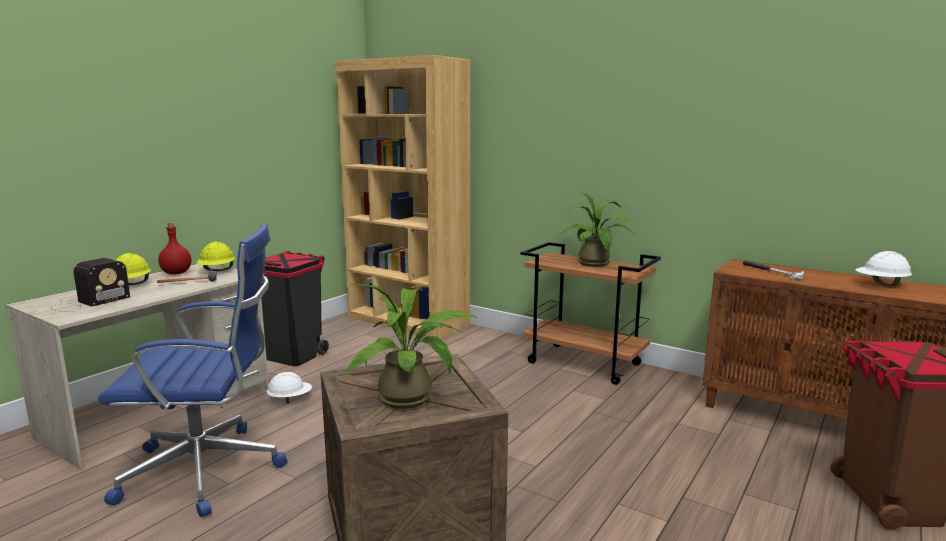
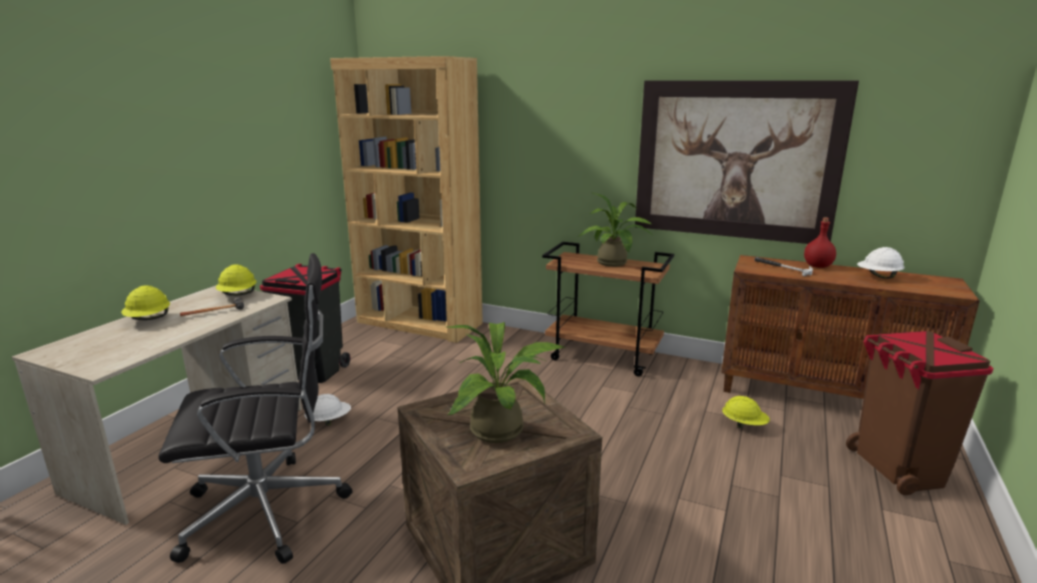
camera: 10 degrees left, 5 degrees up
radio [51,258,130,312] -> none
blue office chair [98,223,287,517] -> black office chair [158,253,352,564]
red bottle [158,223,191,274] -> red bottle moved to [804,217,836,268]
none -> picture [635,80,859,244]
none -> yellow hard hat [722,396,770,428]

